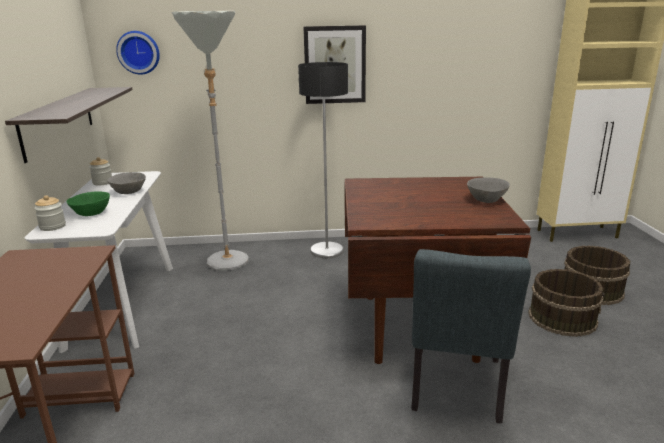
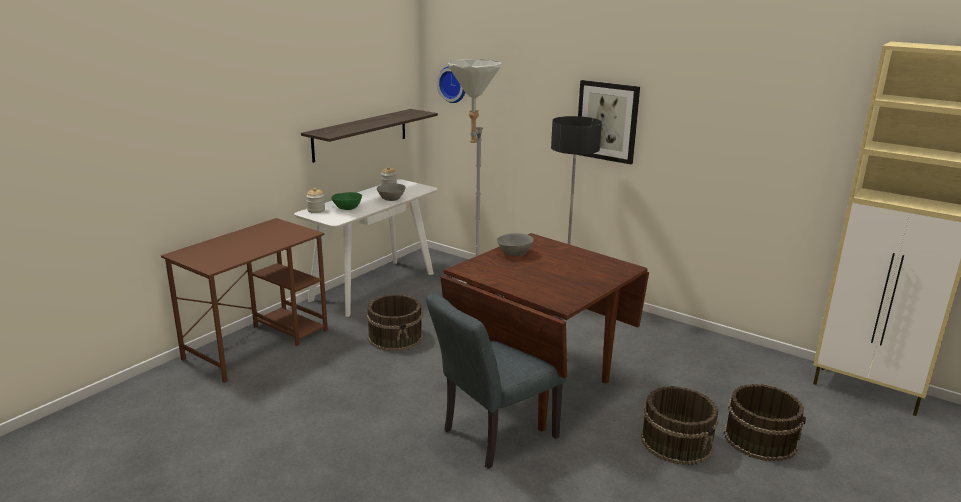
camera: 40 degrees right, 0 degrees up
grey bowl [467,178,510,203] -> grey bowl moved to [497,233,534,256]
none -> brown bucket [366,294,423,351]

